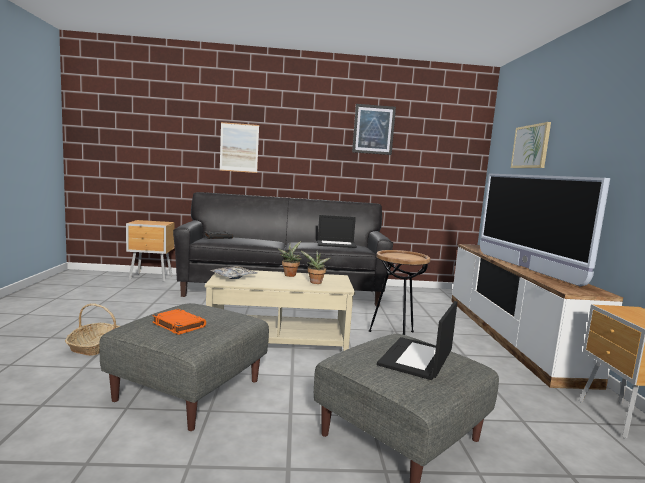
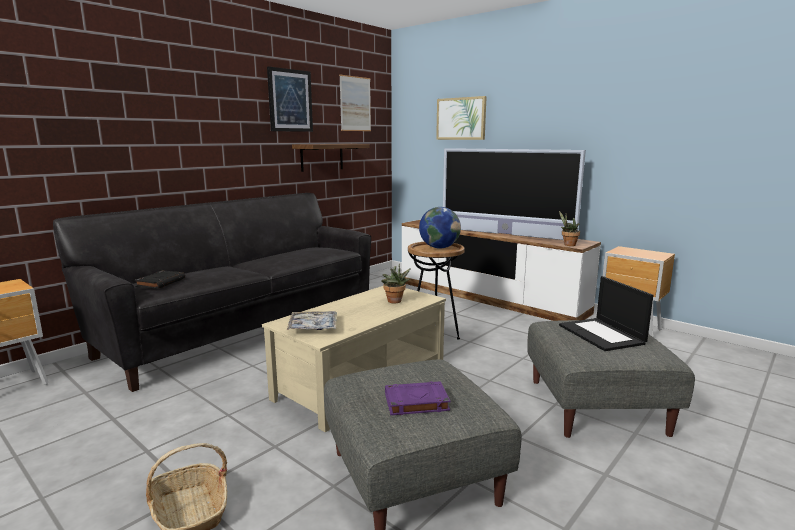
camera: 45 degrees left, 5 degrees up
orange book [152,309,206,335] -> purple book [385,381,450,415]
picture [220,122,259,173] -> picture moved to [339,75,371,131]
potted plant [278,241,302,277] -> potted plant moved to [559,211,580,246]
laptop [317,215,357,248] -> none
none -> shelf [292,144,370,172]
none -> globe [419,207,461,249]

